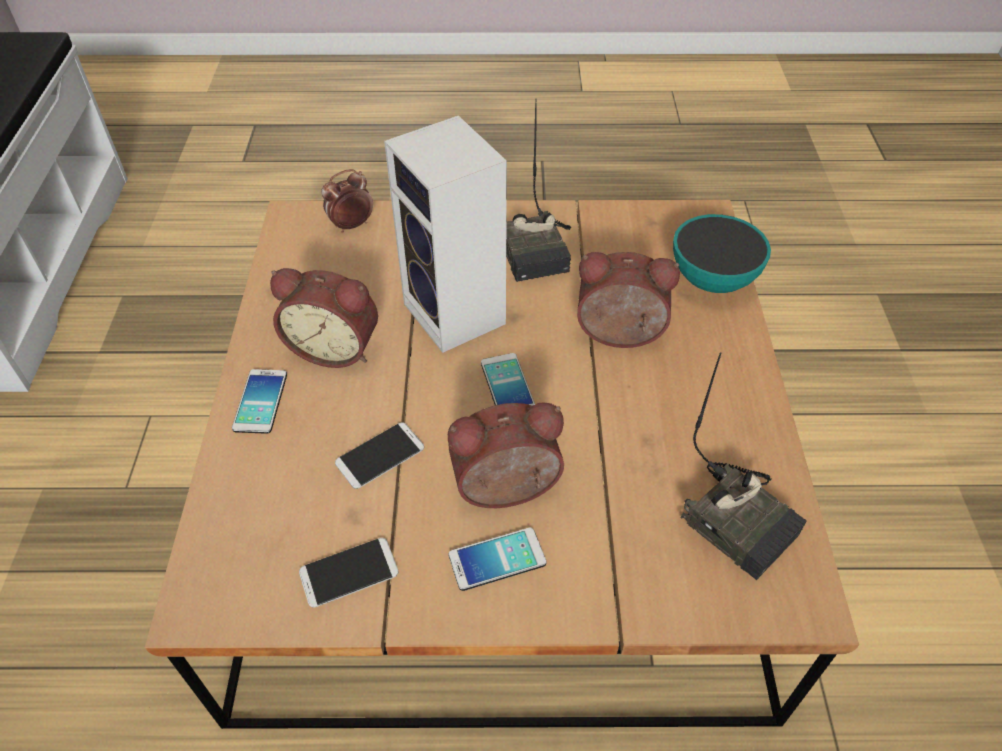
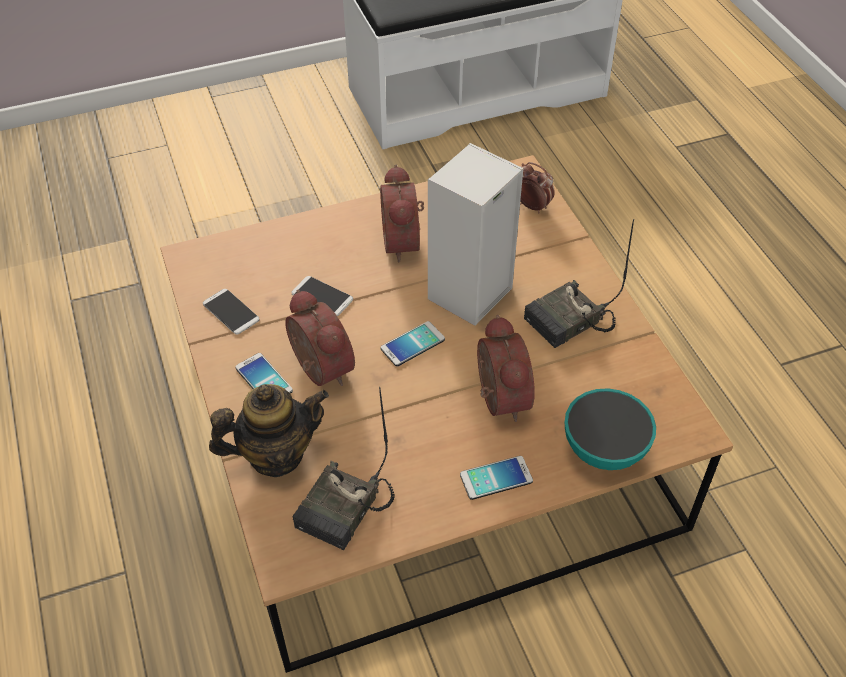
camera: 70 degrees right, 0 degrees up
phone [232,369,287,434] -> phone moved to [460,456,533,500]
none -> teapot [209,384,329,477]

